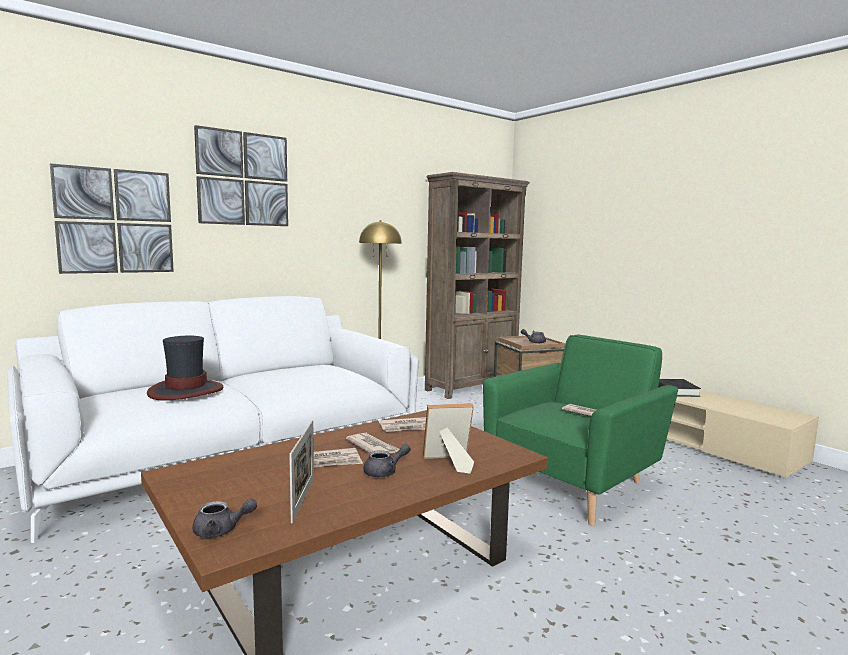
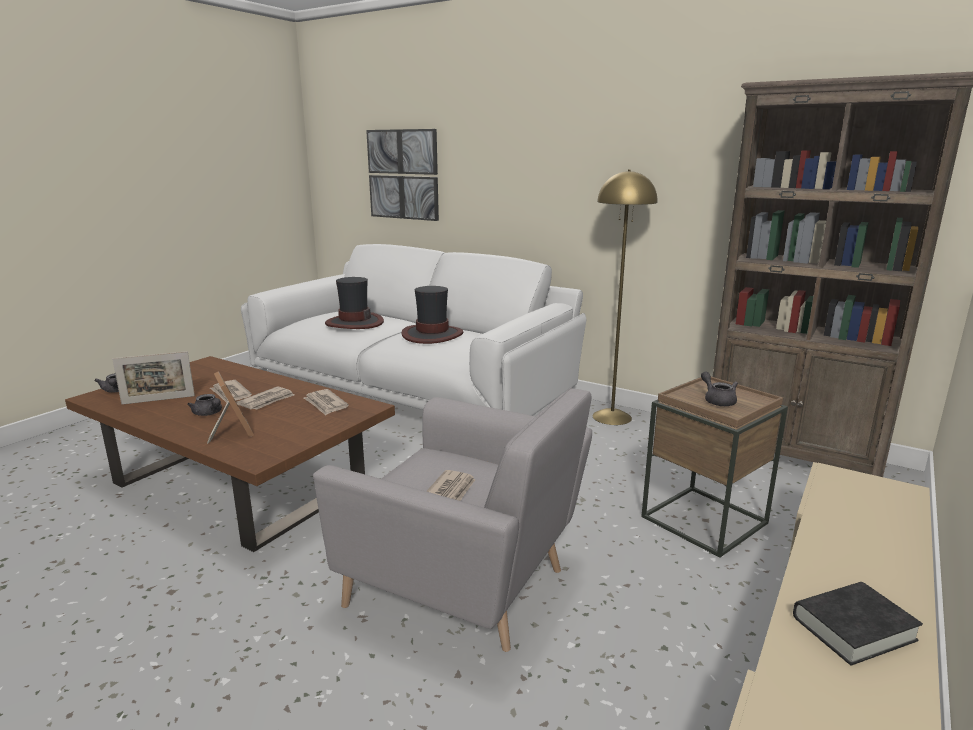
camera: 70 degrees right, 10 degrees up
picture [194,125,288,226] -> none
green armchair [483,335,678,526] -> grey armchair [313,388,592,652]
none -> hat [401,286,463,344]

